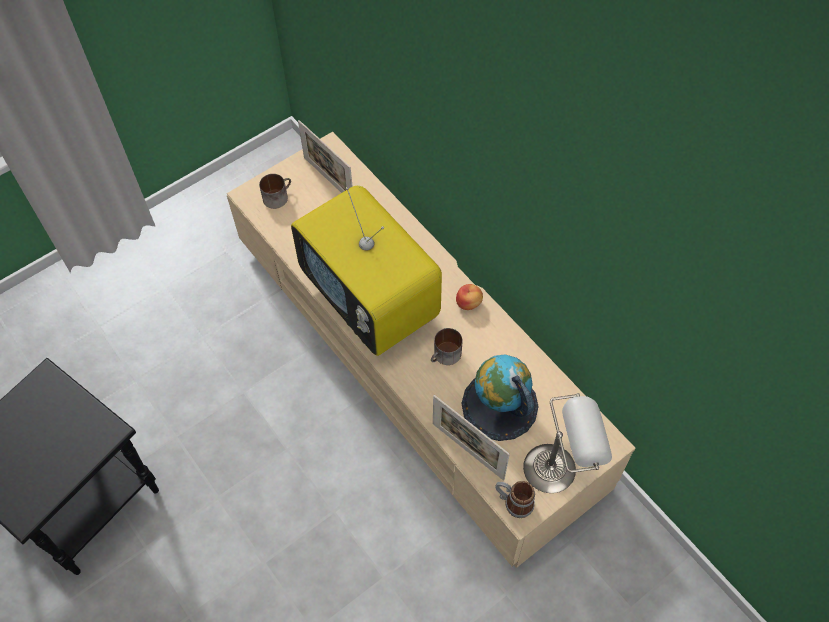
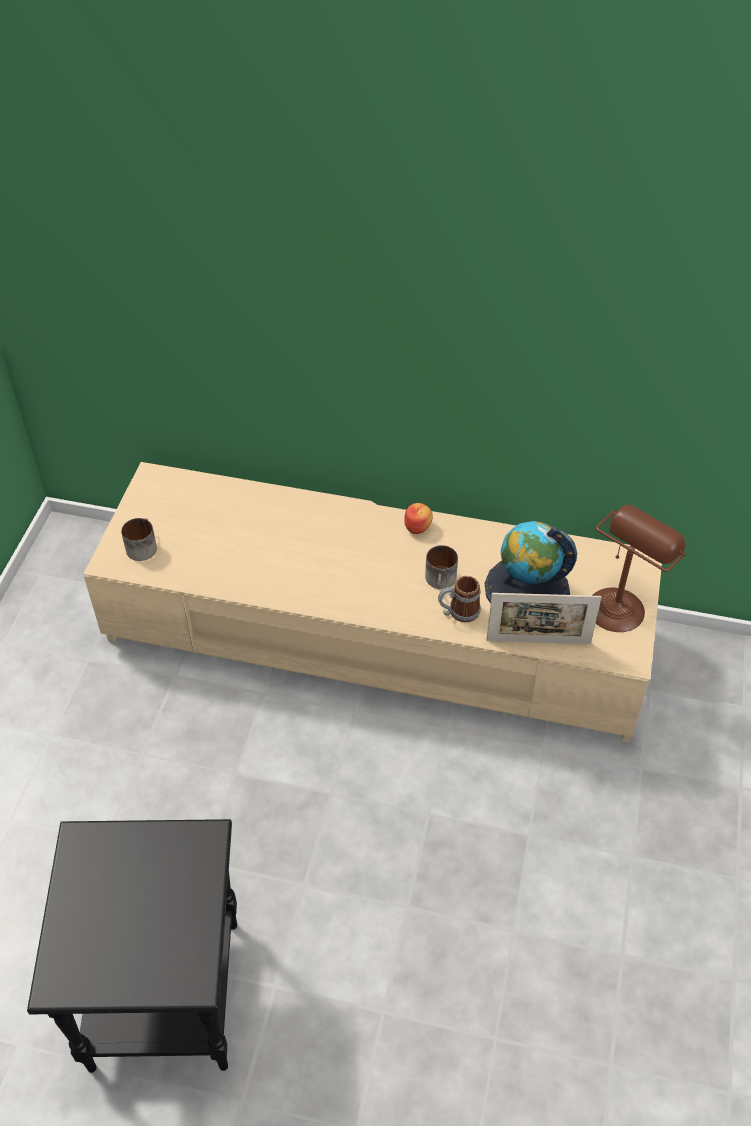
camera: 40 degrees left, 10 degrees down
television [291,186,442,356] -> none
picture frame [298,120,353,193] -> none
mug [495,481,535,518] -> mug moved to [438,576,481,623]
white table lamp [523,393,612,493] -> brown table lamp [592,505,686,632]

